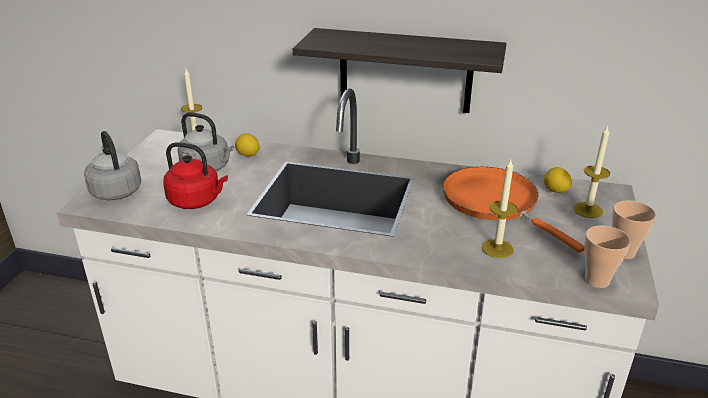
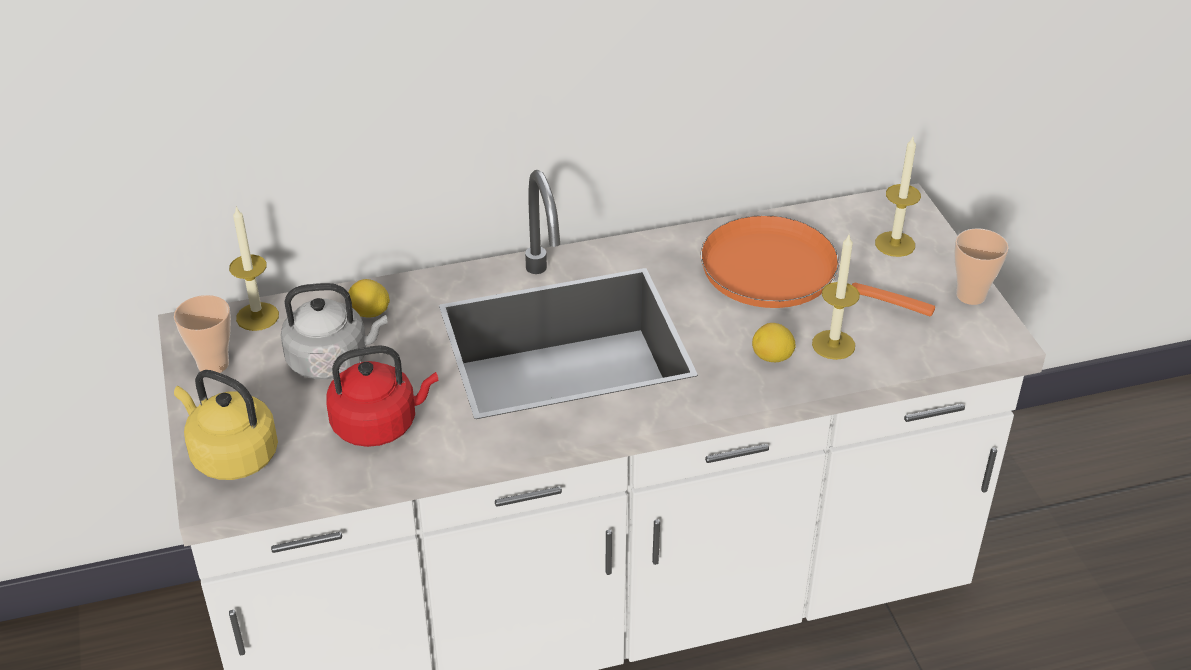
camera: 30 degrees left, 10 degrees up
grey kettle [84,131,142,200] -> yellow kettle [174,370,278,480]
shelf [293,28,507,113] -> none
lemon [544,167,572,193] -> lemon moved to [752,323,796,362]
cup [584,225,631,288] -> cup moved to [174,295,231,373]

